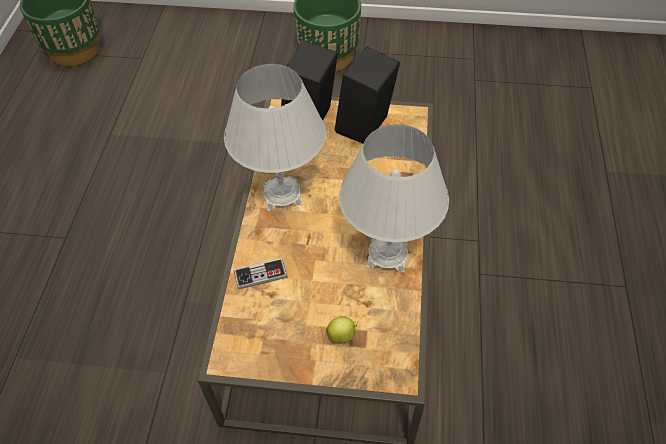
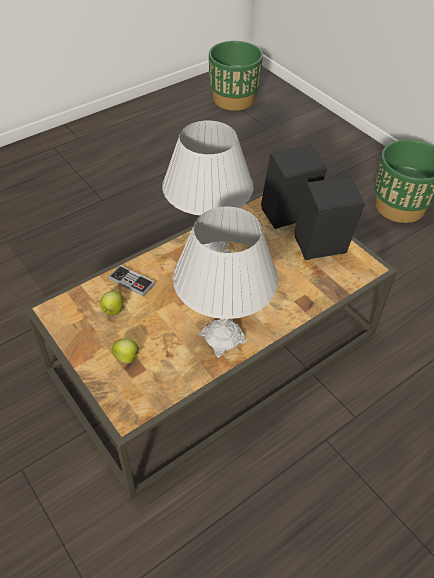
camera: 45 degrees right, 5 degrees down
none -> apple [100,290,123,315]

